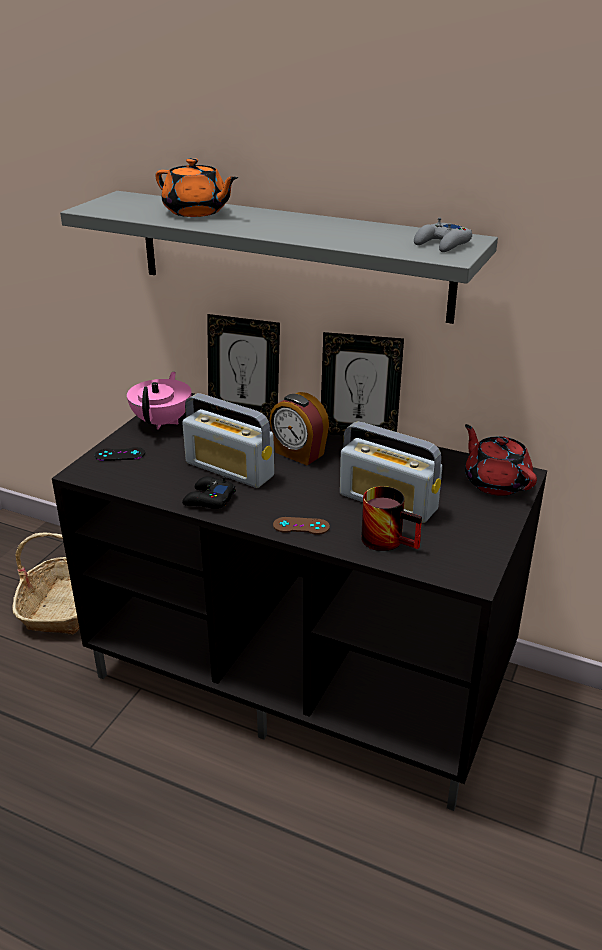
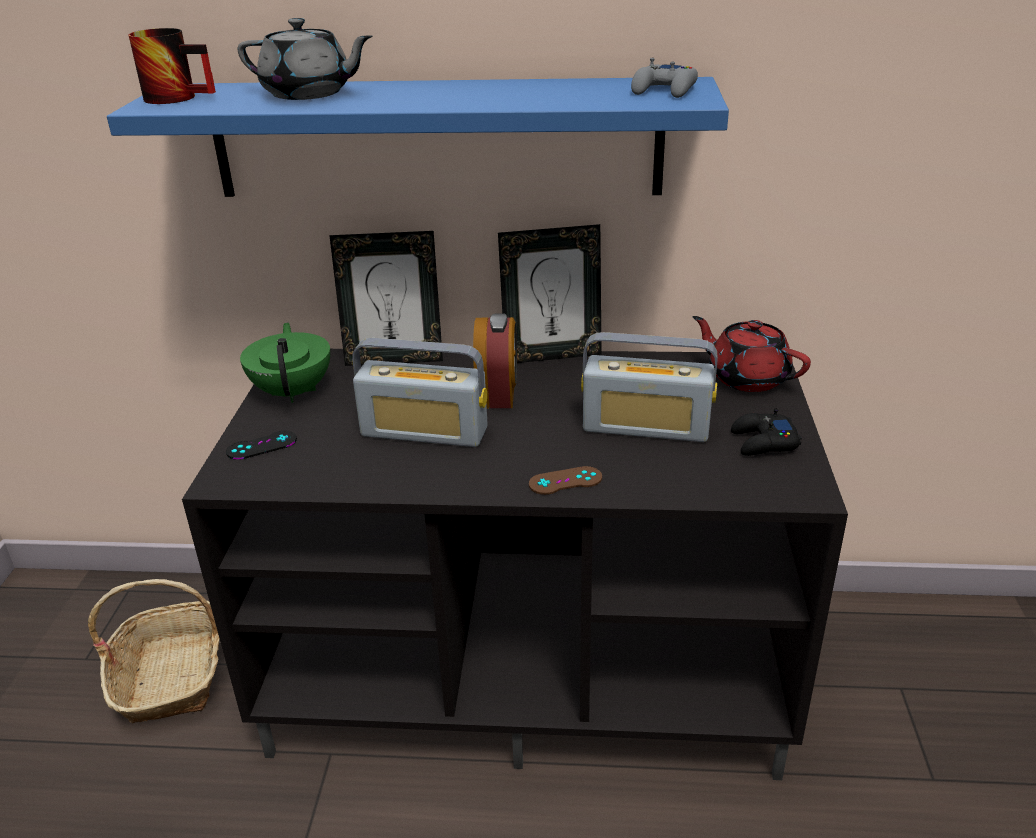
camera: 20 degrees left, 0 degrees up
grey shelf [60,191,498,324] -> blue shelf [107,77,729,197]
pink teapot [127,372,192,430] -> green teapot [240,323,330,403]
orange teapot [156,158,238,217] -> grey teapot [237,18,373,100]
black game controller [182,476,236,509] -> black game controller moved to [731,409,802,456]
alarm clock [269,392,329,466] -> alarm clock turned 105 degrees counterclockwise [473,313,517,408]
mug [361,486,422,551] -> mug moved to [128,28,216,104]

